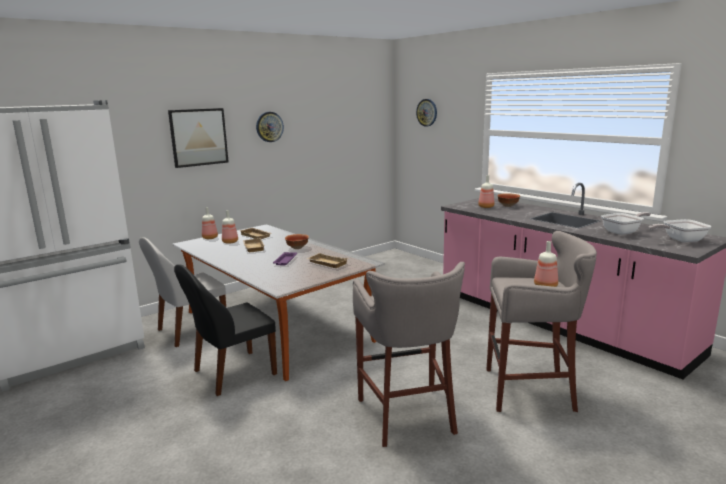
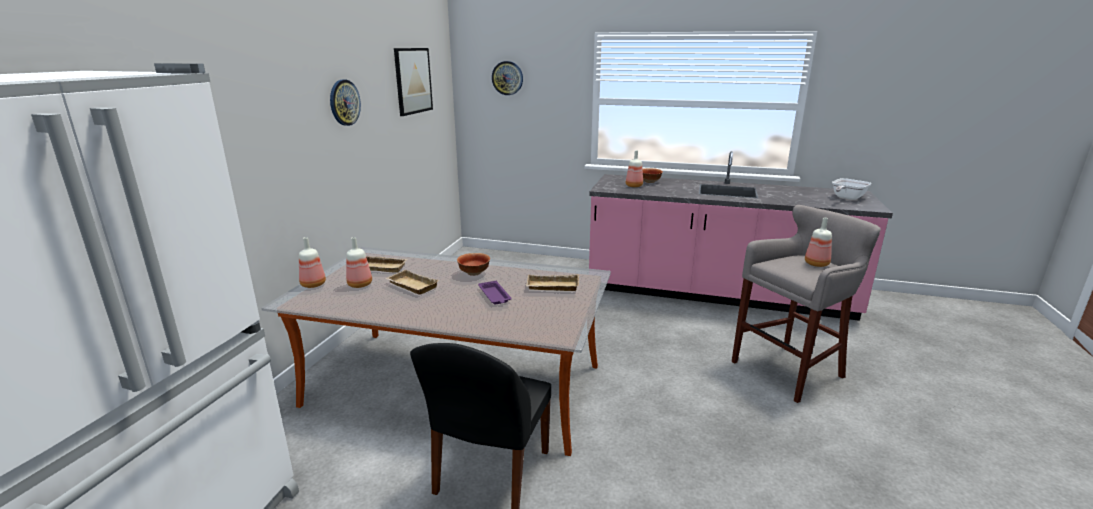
camera: 35 degrees left, 5 degrees up
white chair [139,238,226,347] -> none
picture [168,108,229,168] -> picture moved to [394,48,433,116]
grey stool [353,262,465,447] -> none
frying pan [601,212,651,235] -> none

